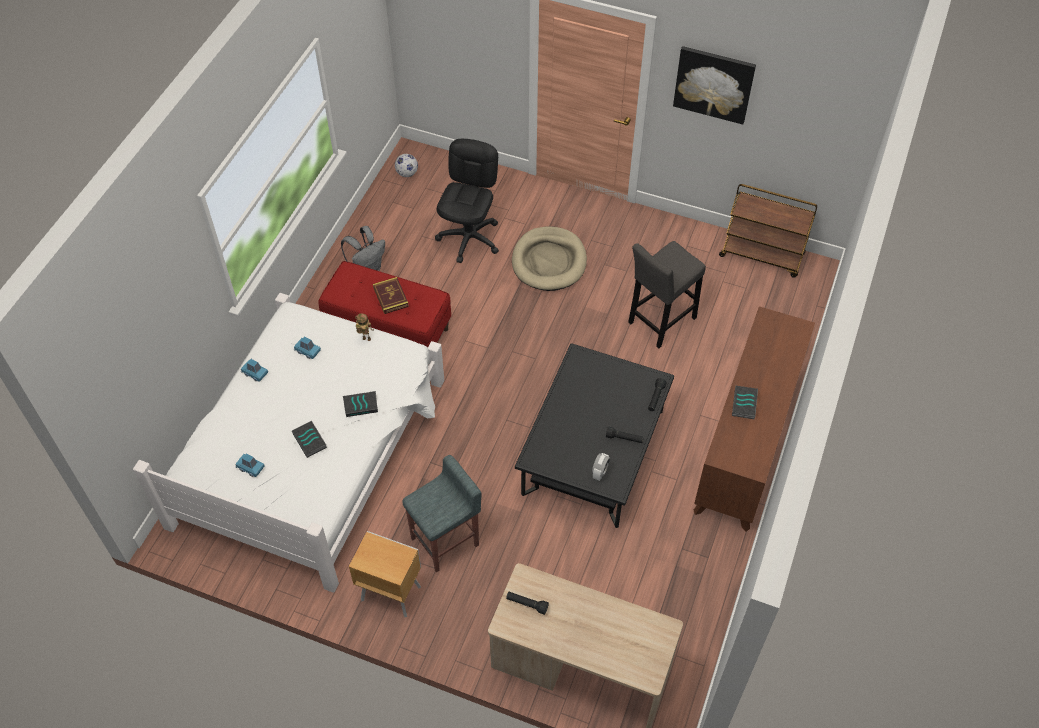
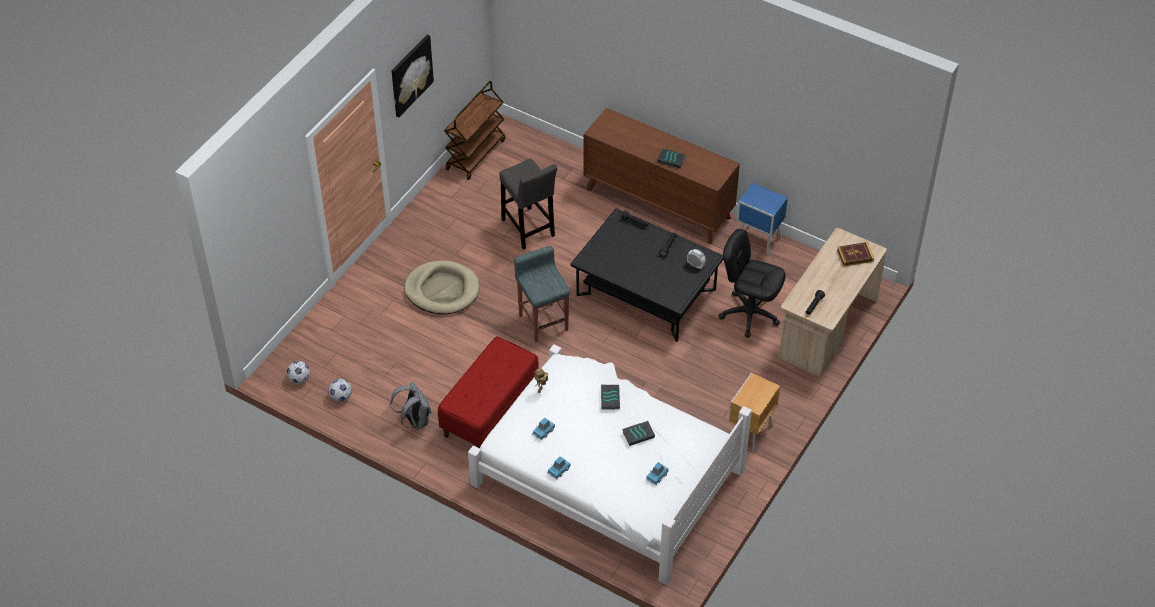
camera: 80 degrees left, 5 degrees down
book [373,277,409,314] -> book moved to [837,242,874,266]
grey stool [402,455,482,573] -> grey stool moved to [514,246,570,342]
black office chair [435,139,499,263] -> black office chair moved to [719,229,785,338]
none -> football [328,379,352,402]
none -> blue nightstand [736,183,788,255]

